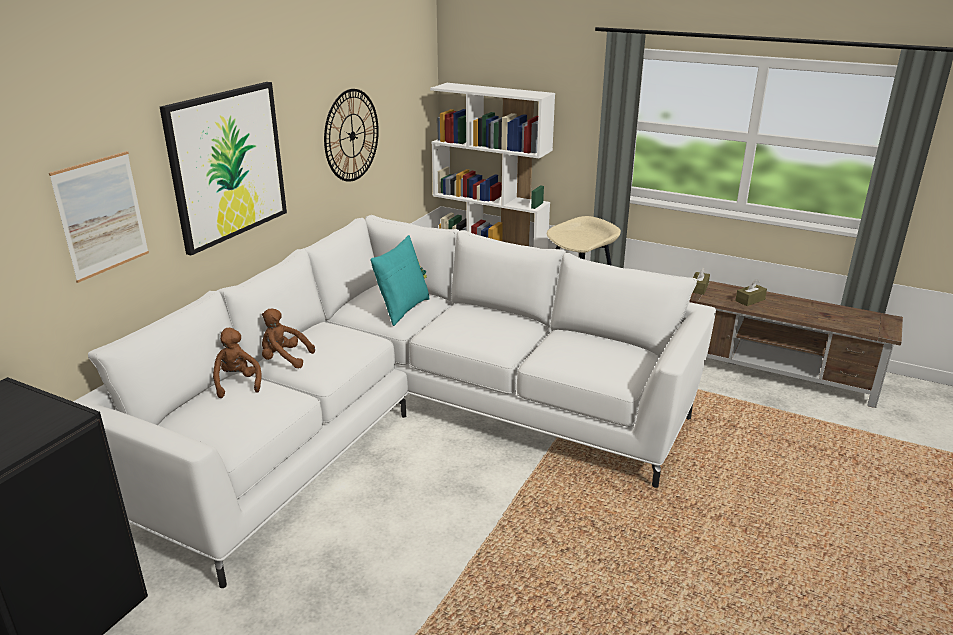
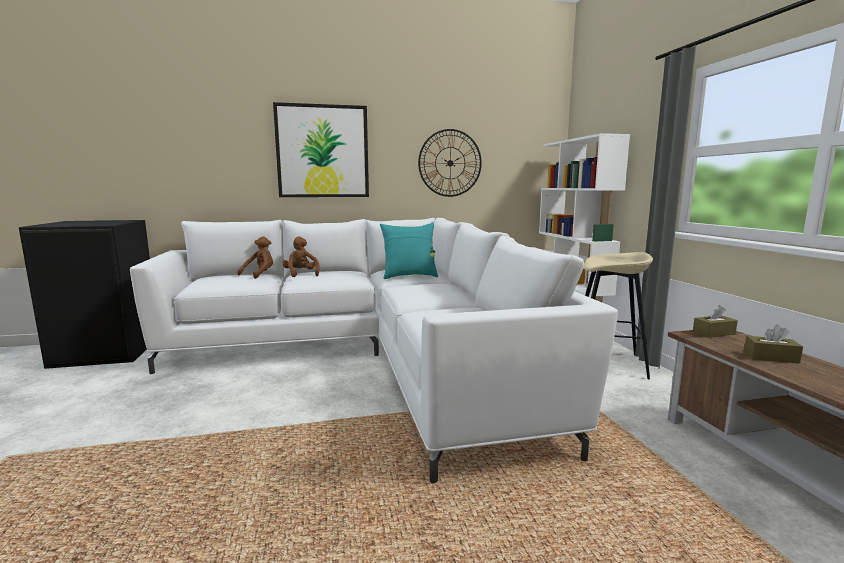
camera: 50 degrees right, 15 degrees down
picture [49,151,149,283] -> none

